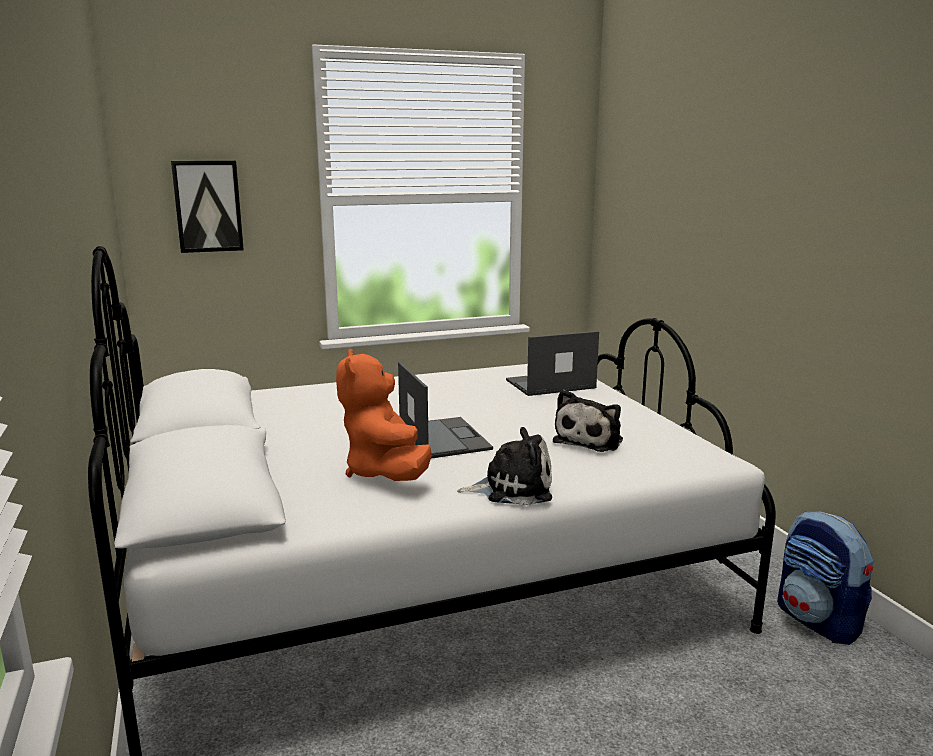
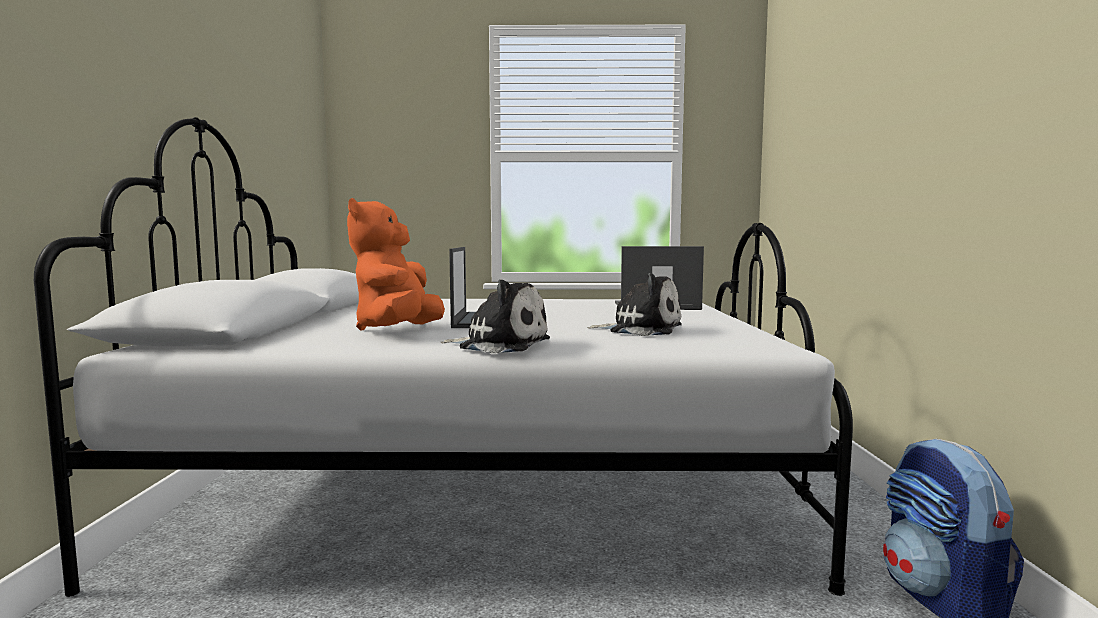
camera: 20 degrees right, 10 degrees down
picture [171,161,244,253] -> none
plush toy [553,390,623,452] -> plush toy turned 120 degrees counterclockwise [587,273,682,336]

